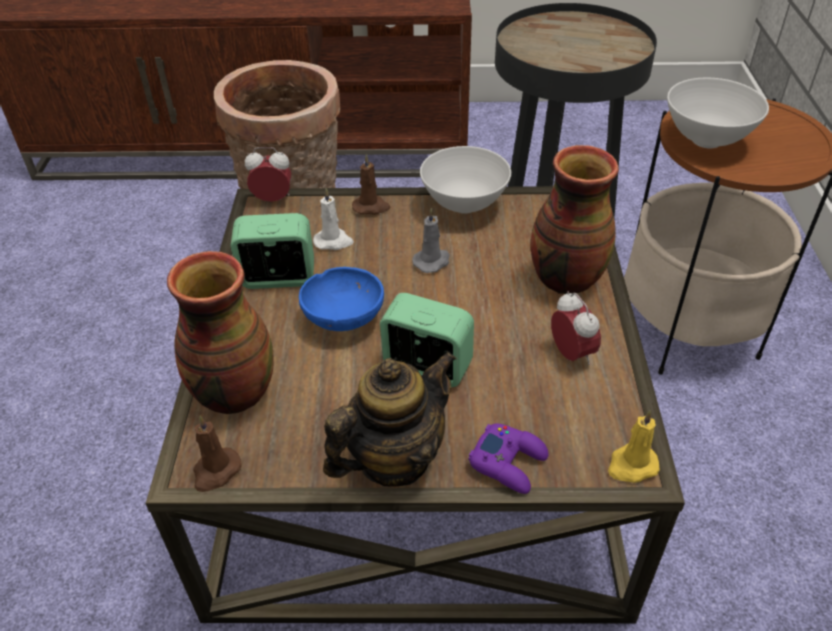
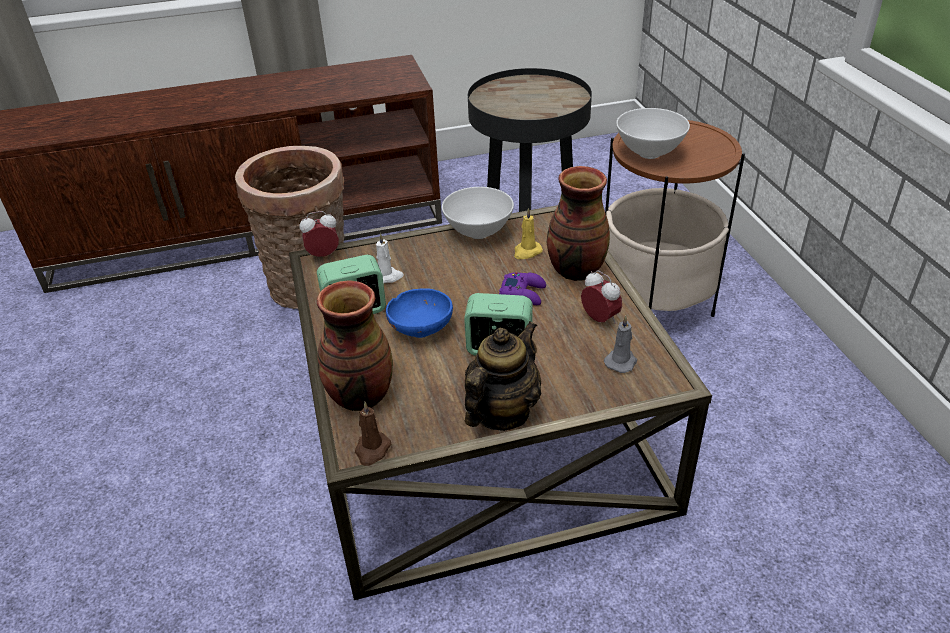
camera: 15 degrees left, 5 degrees down
brown candle [352,154,390,215] -> none
grey candle [412,208,450,273] -> grey candle moved to [604,315,637,373]
purple game controller [469,423,548,494] -> purple game controller moved to [499,272,546,305]
yellow candle [608,410,660,483] -> yellow candle moved to [514,208,543,259]

